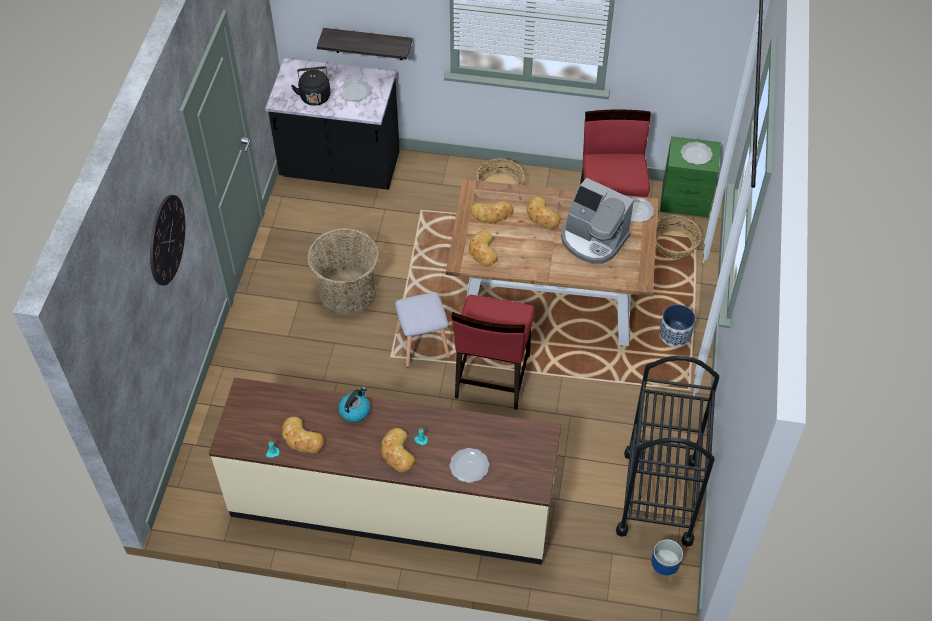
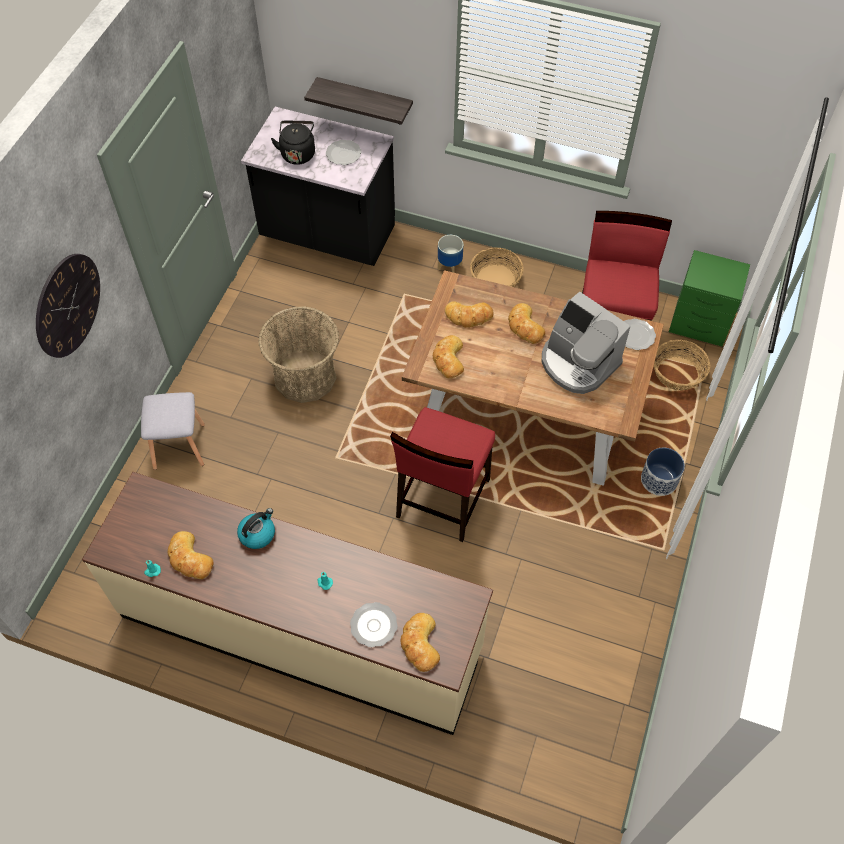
camera: 10 degrees right, 5 degrees up
bread [381,428,415,473] -> bread moved to [401,613,440,672]
grey stool [395,292,450,367] -> grey stool moved to [141,392,205,470]
black cart [616,355,719,546] -> none
planter [651,539,683,582] -> planter moved to [438,235,463,273]
plate [681,142,713,165] -> none

